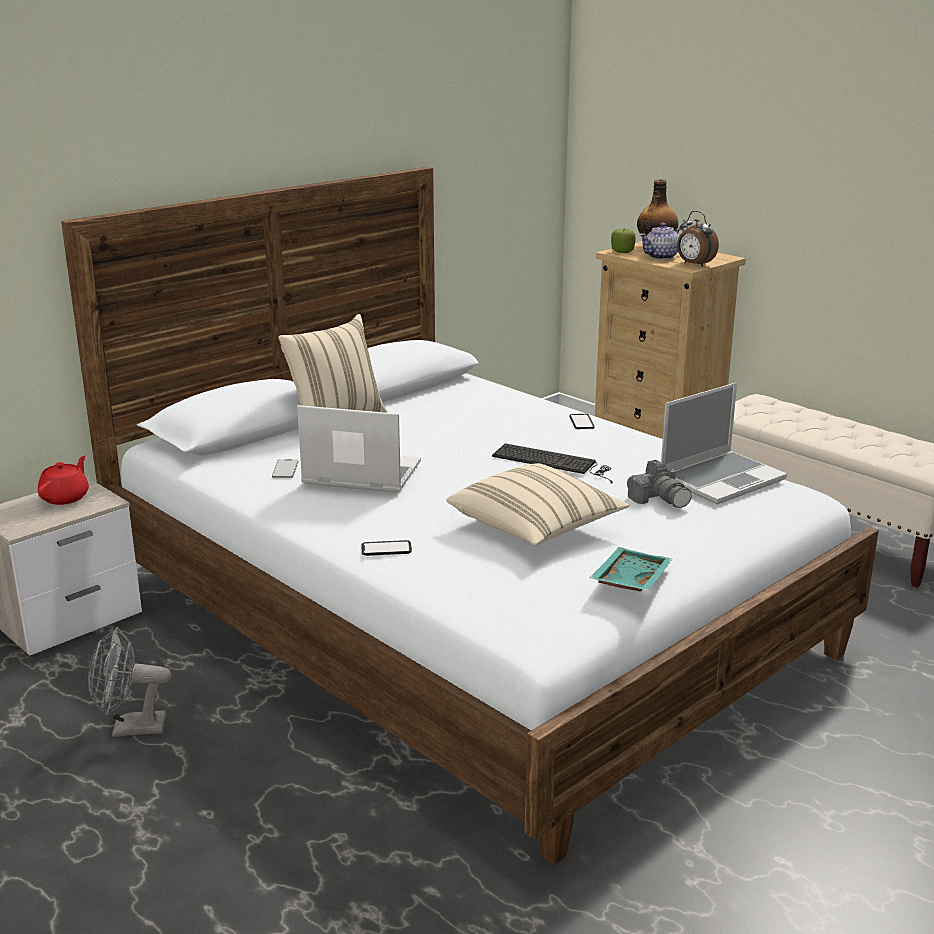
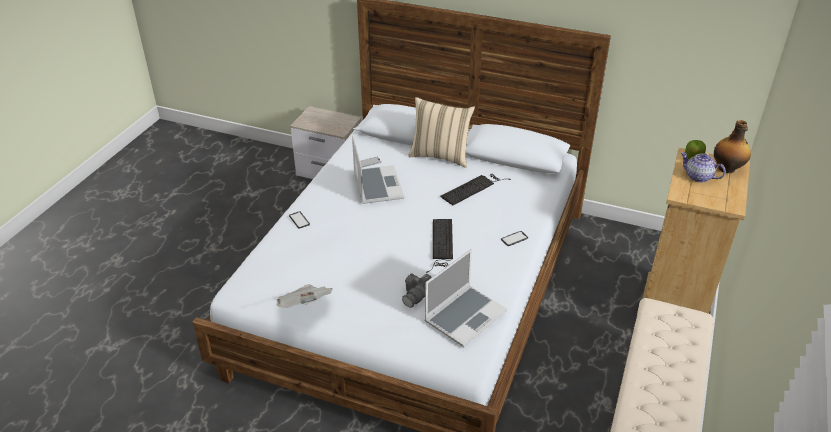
camera: 65 degrees right, 15 degrees up
red teapot [38,455,89,505] -> none
grey fan [88,627,172,737] -> none
beige pillow [446,463,629,546] -> none
turquoise tray [590,547,673,591] -> newspaper [276,284,333,308]
laptop [661,382,787,504] -> laptop turned 75 degrees counterclockwise [424,249,507,347]
alarm clock [677,211,719,267] -> none
none -> keyboard [441,174,511,205]

